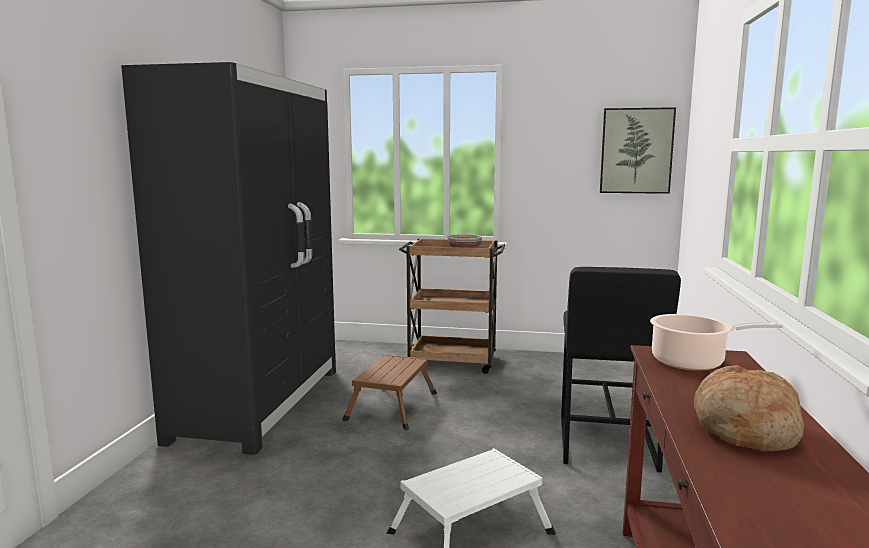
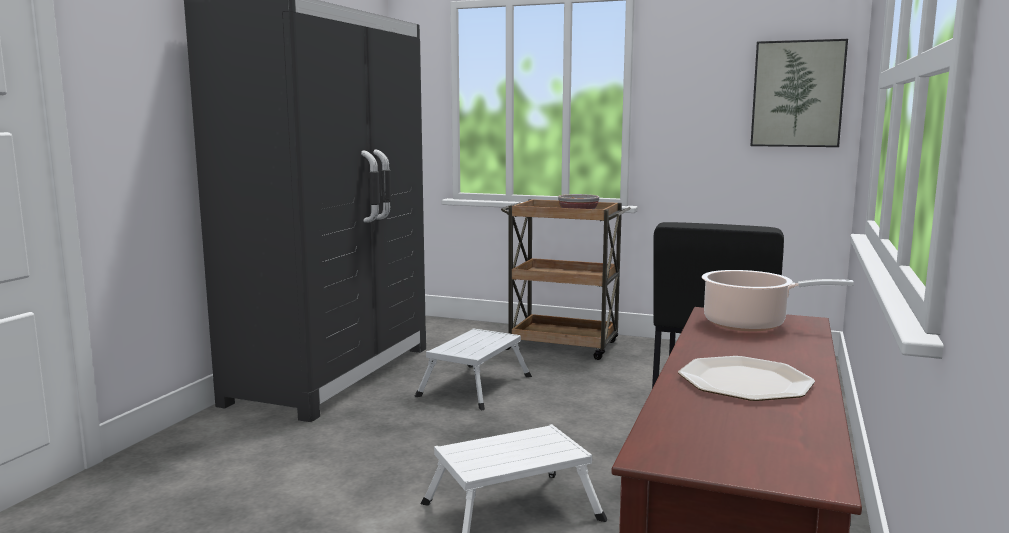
camera: 10 degrees right, 0 degrees up
brown step ladder [342,354,437,430] -> white step ladder [415,328,532,410]
bread [694,365,804,451] -> plate [678,356,815,401]

